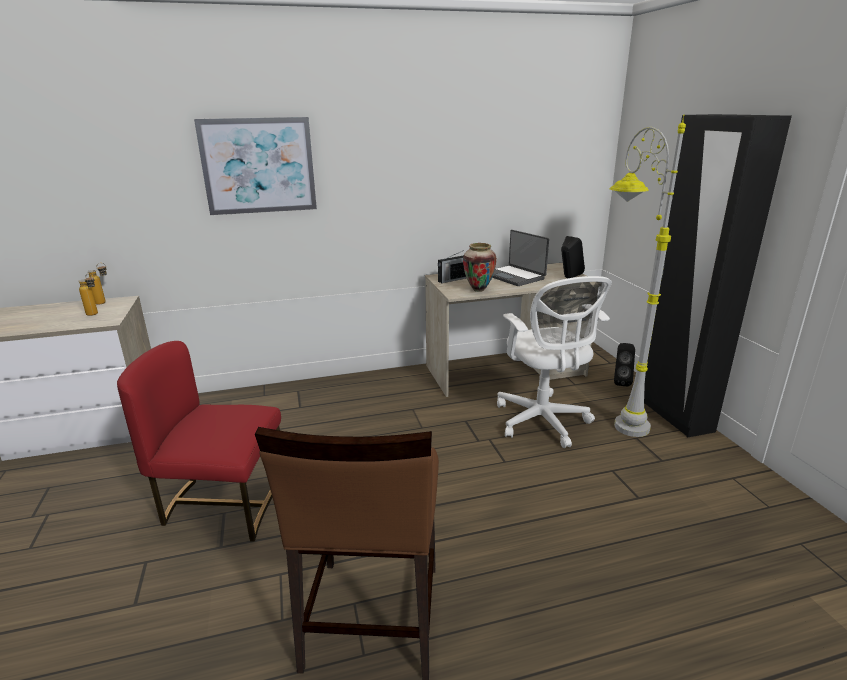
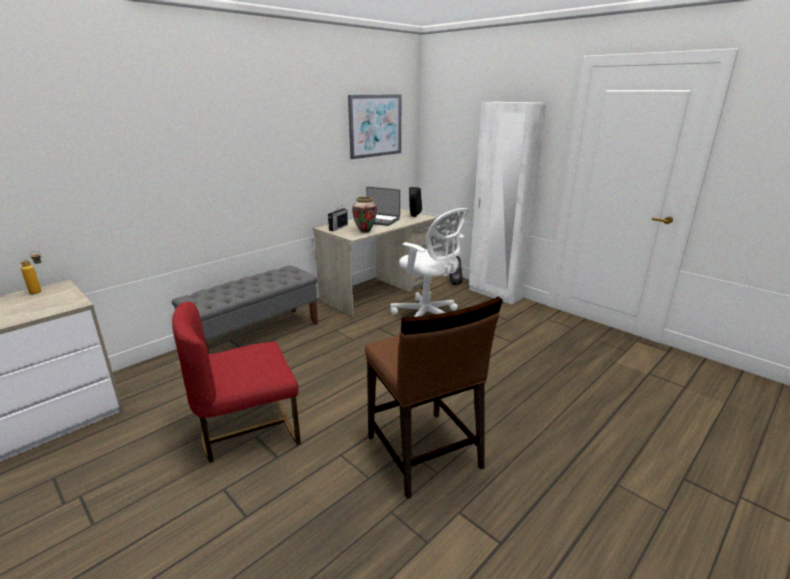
camera: 30 degrees left, 0 degrees up
bottle [78,274,98,316] -> none
picture [194,117,317,215] -> picture moved to [348,94,401,159]
grey floor lamp [609,115,686,437] -> none
black wardrobe [644,114,792,437] -> white wardrobe [469,102,547,305]
none -> grey bench [172,266,318,355]

